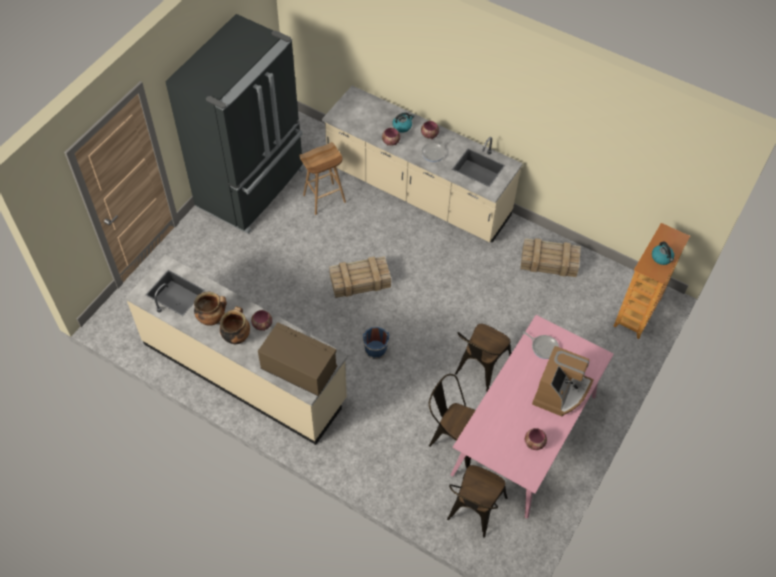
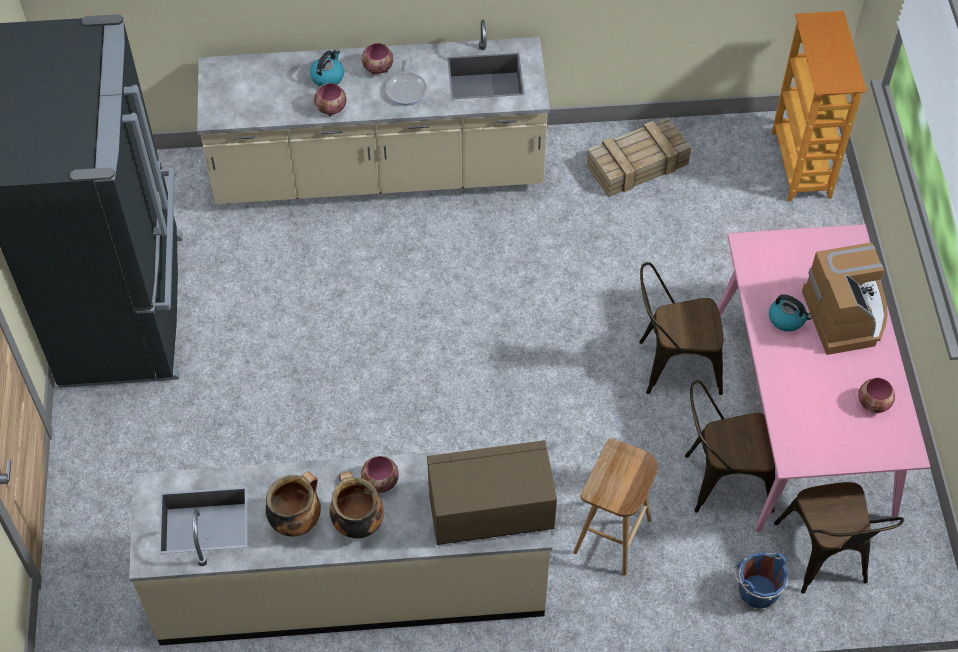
camera: 35 degrees left, 0 degrees up
brown stool [299,142,346,215] -> brown stool moved to [573,438,658,575]
crate [329,256,391,298] -> none
blue bucket [361,327,390,359] -> blue bucket moved to [734,552,788,611]
brown chair [455,324,511,392] -> brown chair turned 90 degrees clockwise [639,262,723,395]
frying pan [522,331,559,359] -> none
kettle [652,241,674,265] -> kettle moved to [769,295,812,332]

